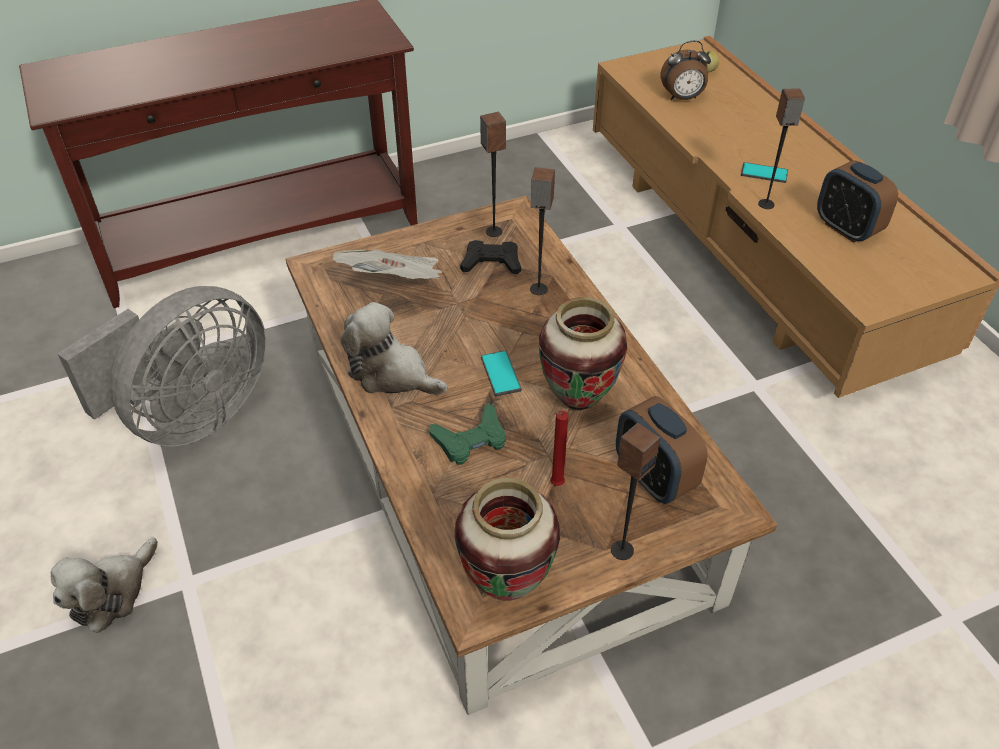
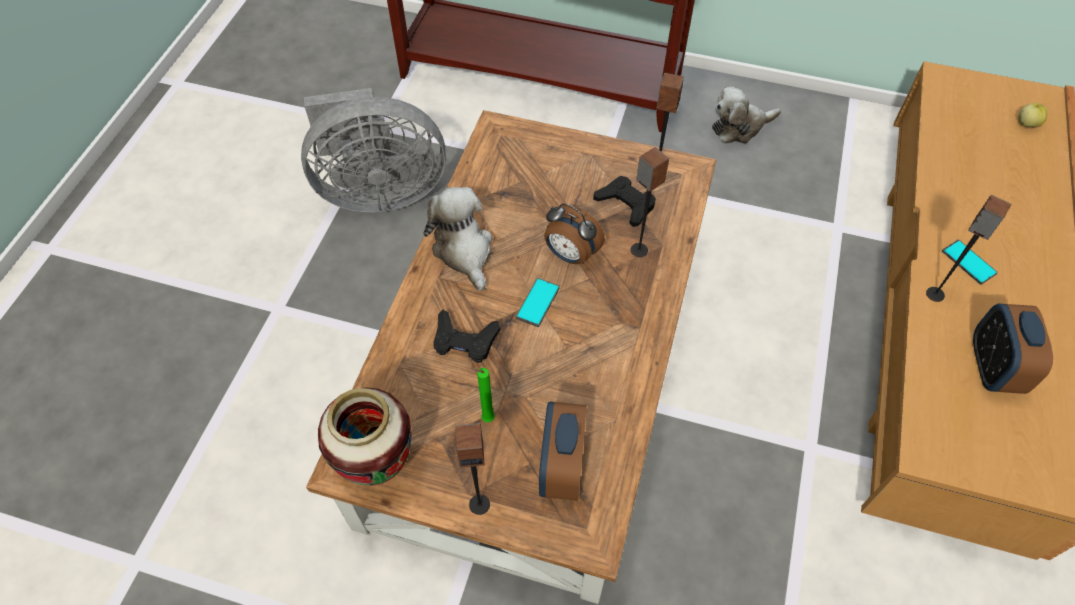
camera: 40 degrees right, 10 degrees up
plush toy [51,538,158,633] -> plush toy moved to [712,87,781,143]
newspaper [333,249,442,279] -> none
green game controller [430,403,506,465] -> black game controller [433,310,500,363]
vase [539,297,627,410] -> none
red candle [550,411,569,486] -> green candle [470,367,495,422]
alarm clock [661,41,711,100] -> alarm clock moved to [544,204,605,264]

